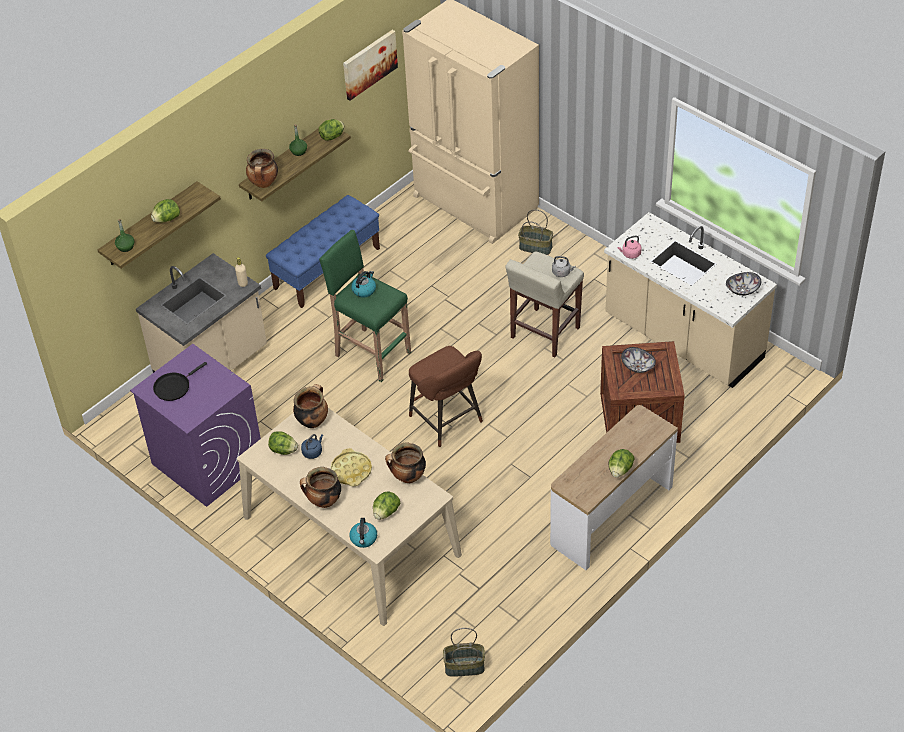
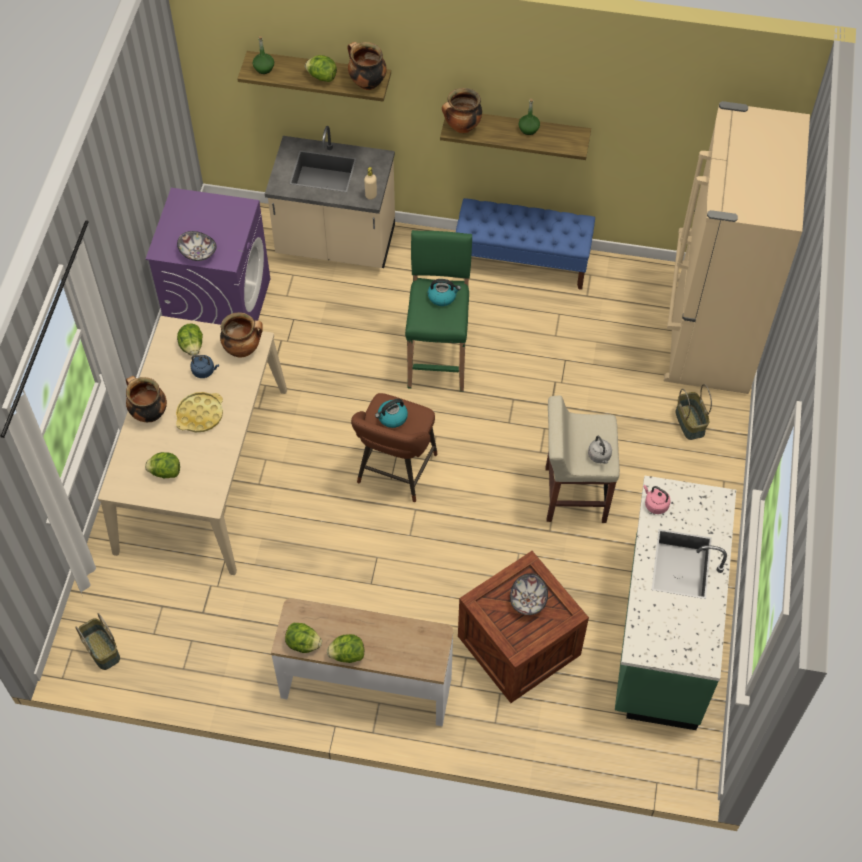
camera: 55 degrees right, 10 degrees up
black frying pan [153,362,207,401] -> none
lettuce [319,119,344,141] -> lettuce moved to [285,623,322,653]
picture [343,30,398,101] -> none
kettle [349,518,377,548] -> kettle moved to [375,399,408,428]
cooking pot [385,442,426,483] -> cooking pot moved to [348,42,387,90]
beige counter [604,212,777,388] -> green counter [615,476,736,730]
bowl [726,272,761,296] -> bowl moved to [177,231,217,261]

